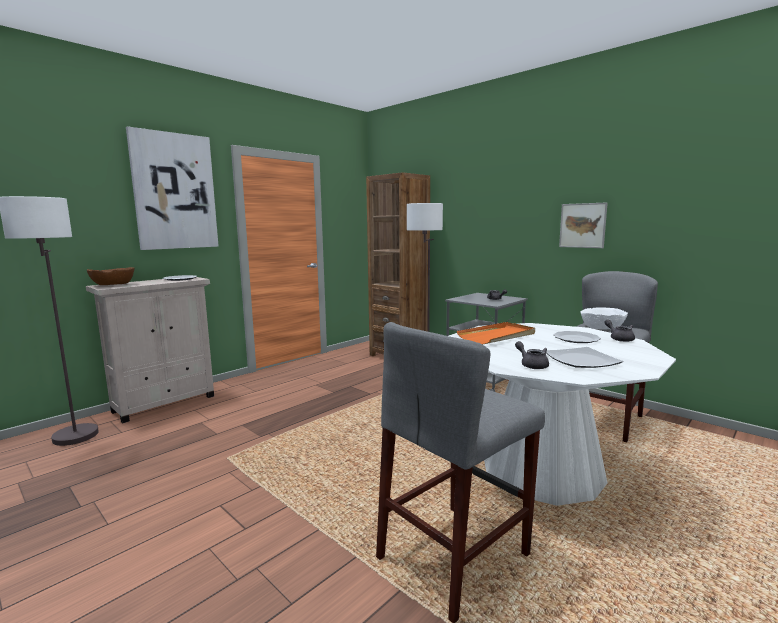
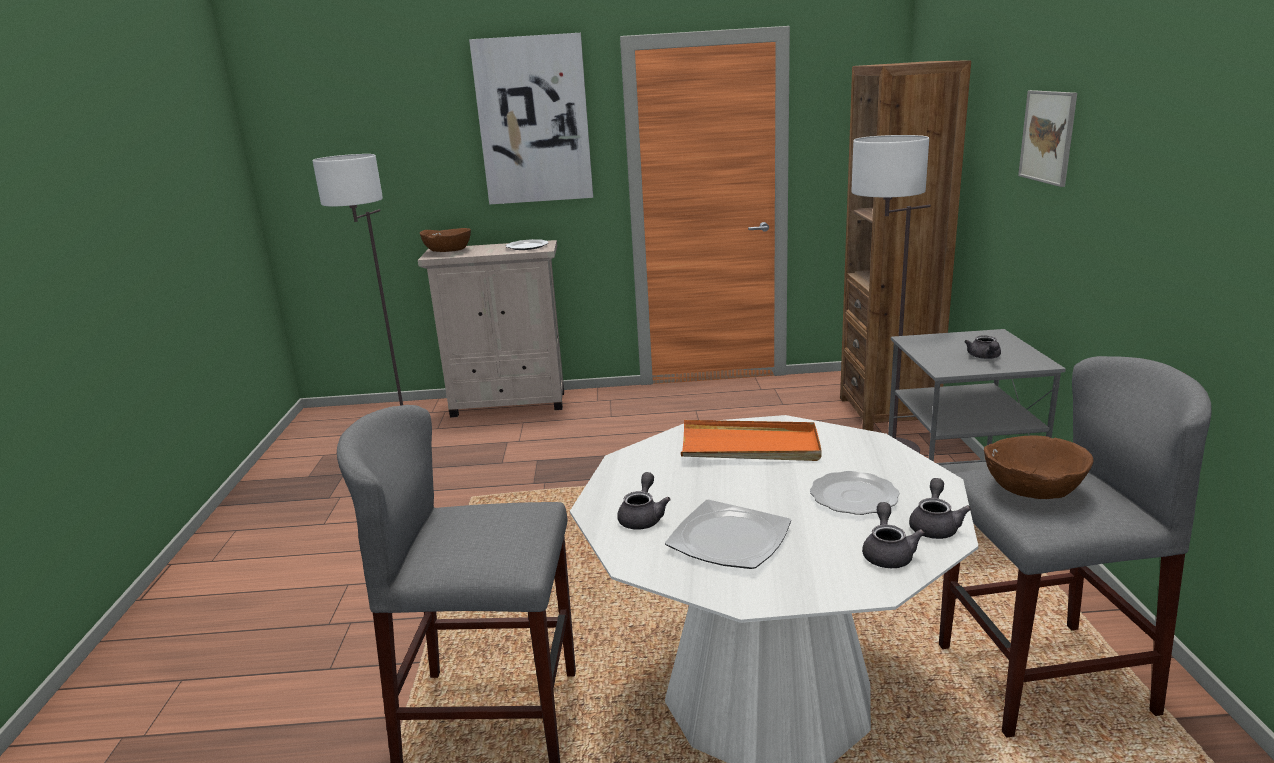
camera: 45 degrees right, 10 degrees up
picture [559,202,608,248] -> picture moved to [1018,90,1077,187]
white bowl [580,307,628,330] -> brown bowl [984,435,1093,499]
none -> grey teapot [862,502,925,568]

